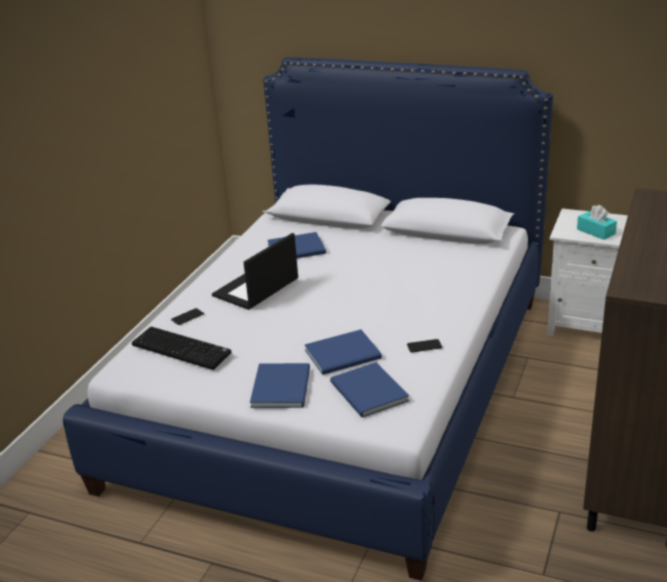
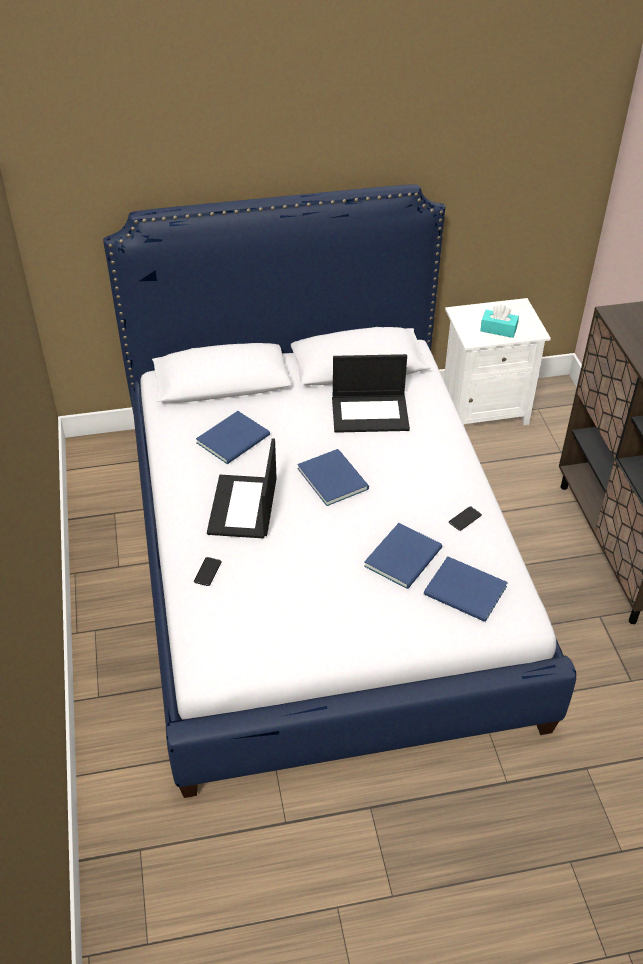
camera: 35 degrees left, 15 degrees up
keyboard [132,327,232,370] -> none
blue book [250,363,310,408] -> blue book moved to [297,449,369,506]
none -> laptop [332,354,410,433]

